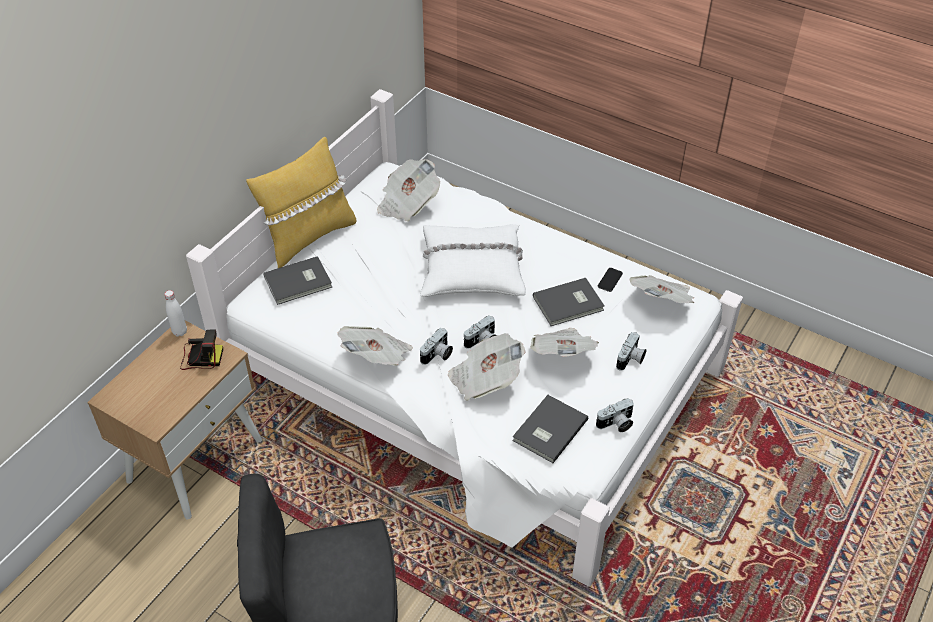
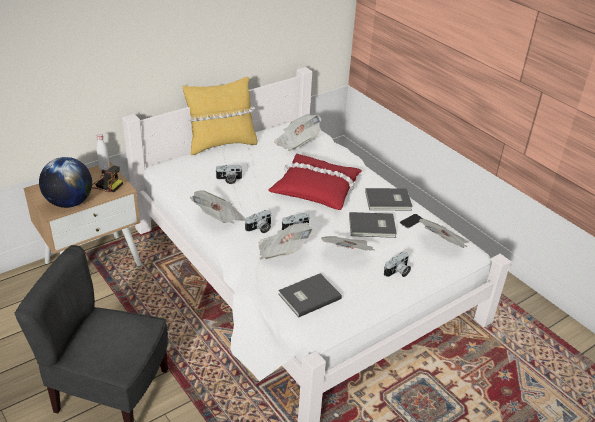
camera: 20 degrees right, 10 degrees down
grey book [263,256,332,305] -> grey book moved to [365,188,413,210]
white pillow [420,224,526,297] -> red pillow [268,154,362,210]
camera [596,398,634,432] -> camera moved to [215,165,243,184]
none -> globe [39,157,92,208]

